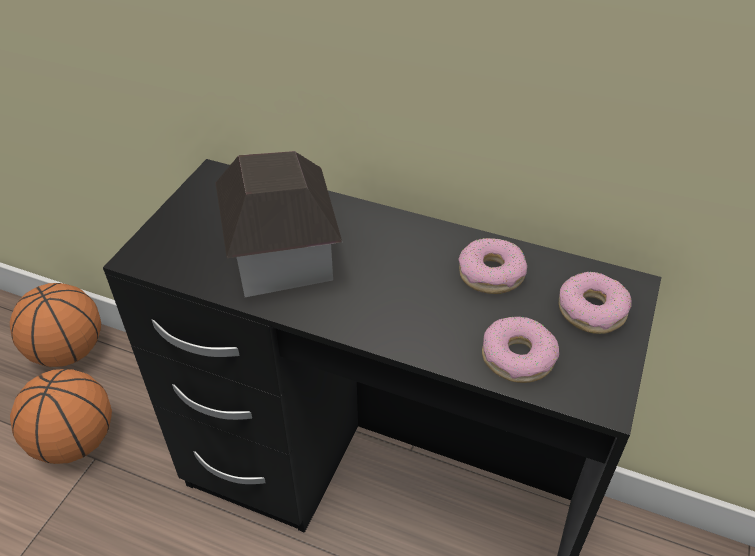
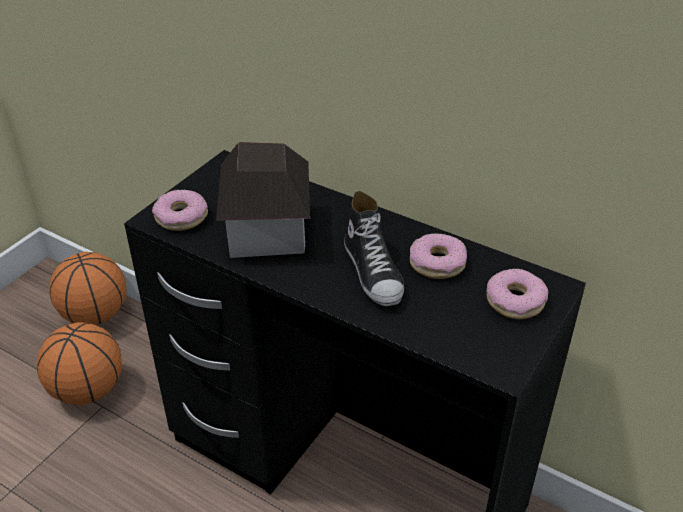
camera: 10 degrees right, 5 degrees down
donut [482,316,559,383] -> donut moved to [152,190,208,231]
none -> shoe [344,191,404,306]

